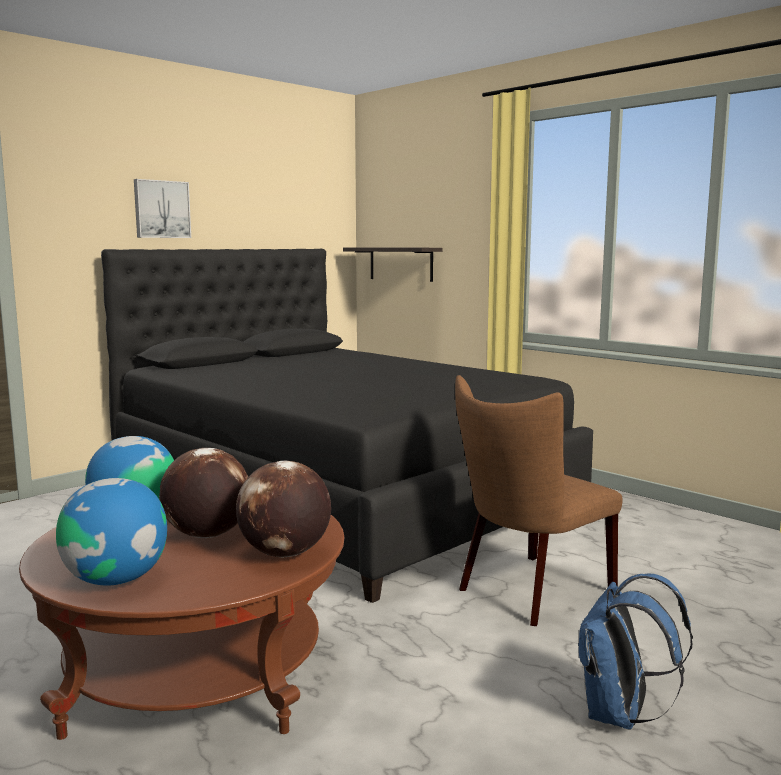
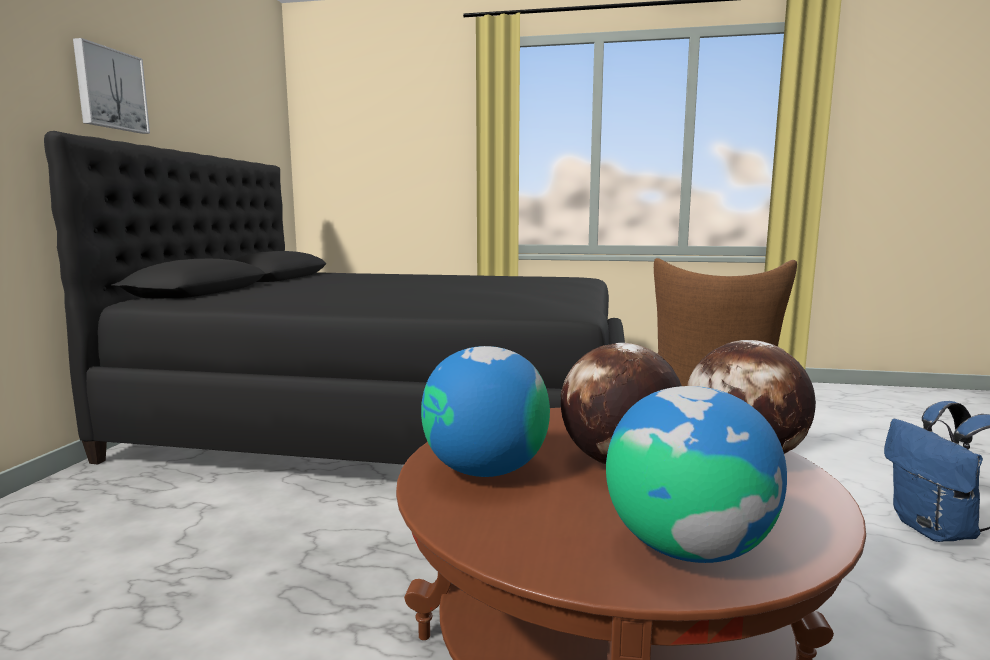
camera: 35 degrees left, 0 degrees up
shelf [343,248,443,282] -> none

